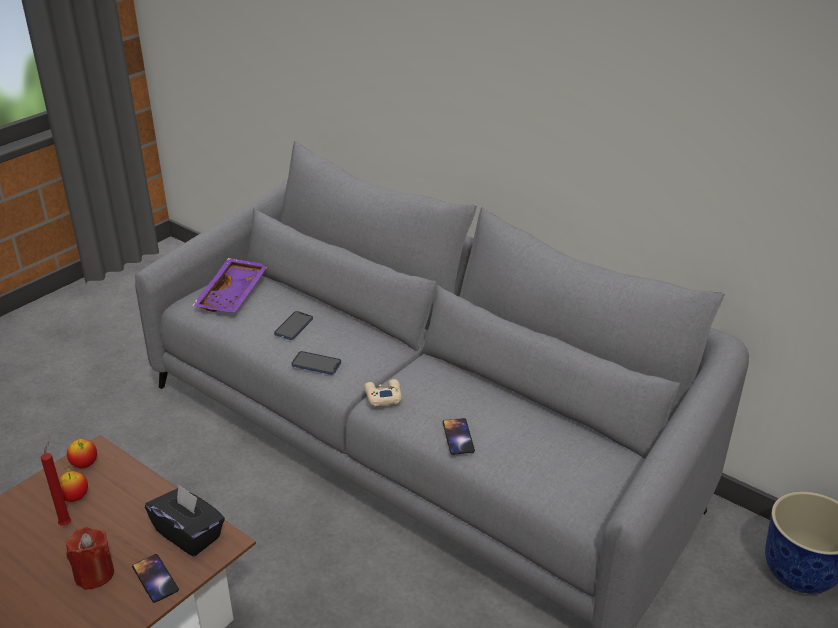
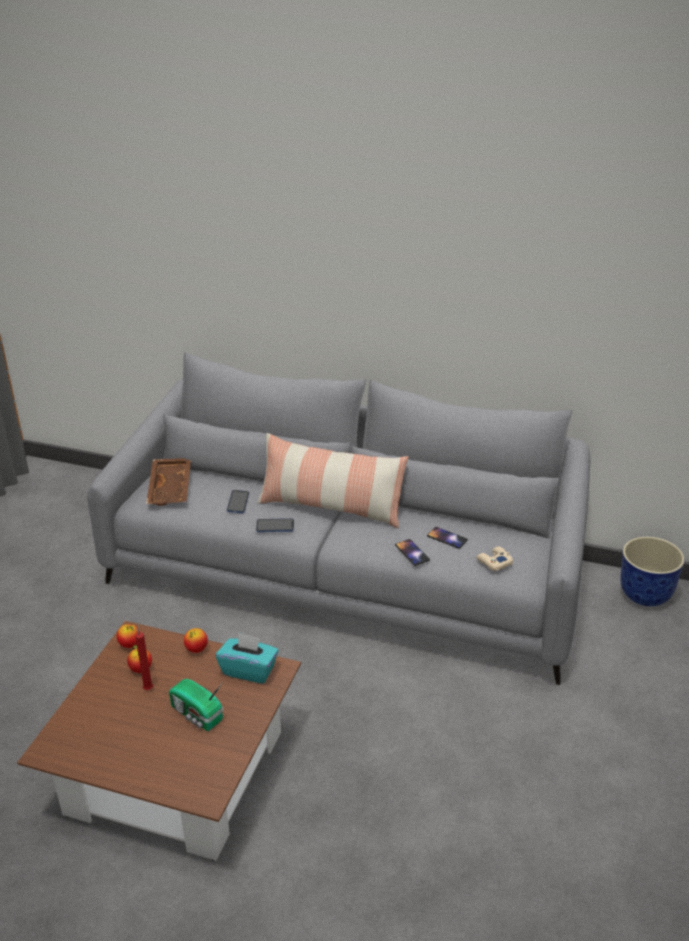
camera: 20 degrees left, 0 degrees up
red candle [66,527,114,590] -> radio [169,679,223,731]
phone [132,554,179,603] -> phone moved to [427,527,468,549]
black tissue box [145,484,225,556] -> turquoise tissue box [216,632,279,683]
purple tray [192,258,267,313] -> brown tray [146,458,191,505]
beige game controller [364,379,402,406] -> beige game controller moved to [476,547,513,571]
none -> apple [184,628,208,653]
none -> pillow [257,433,408,528]

